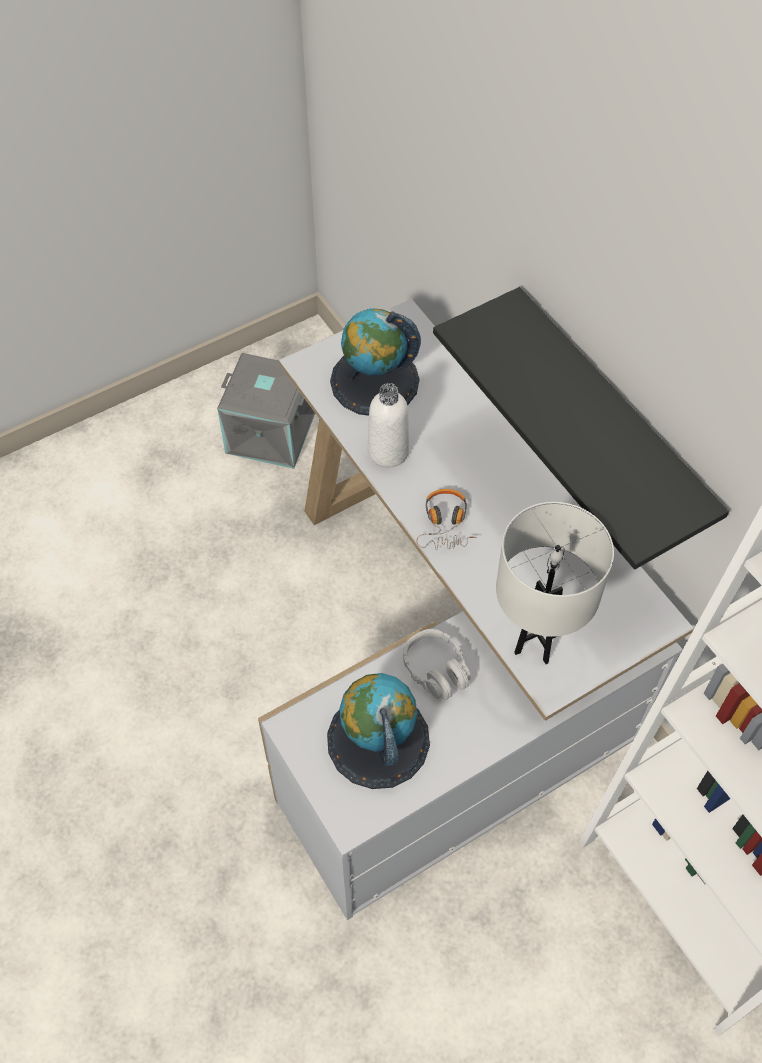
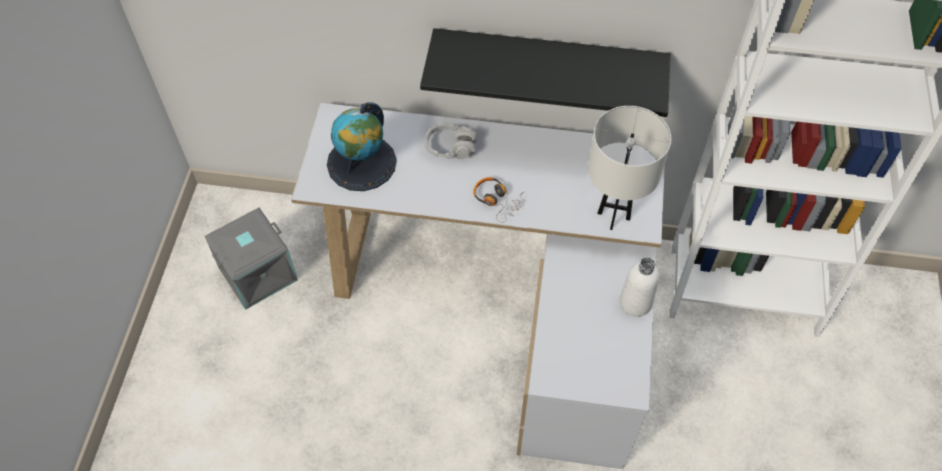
camera: 50 degrees left, 0 degrees up
globe [327,673,430,789] -> none
white bottle [368,383,409,467] -> white bottle moved to [619,257,659,317]
grey headphones [403,629,471,700] -> grey headphones moved to [425,124,477,159]

